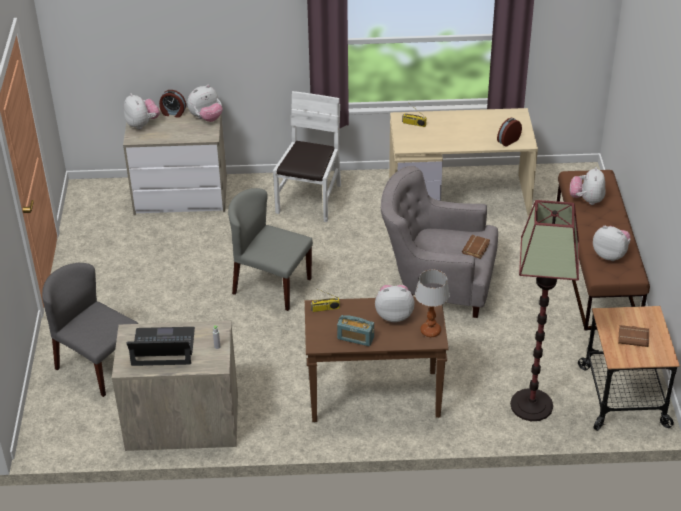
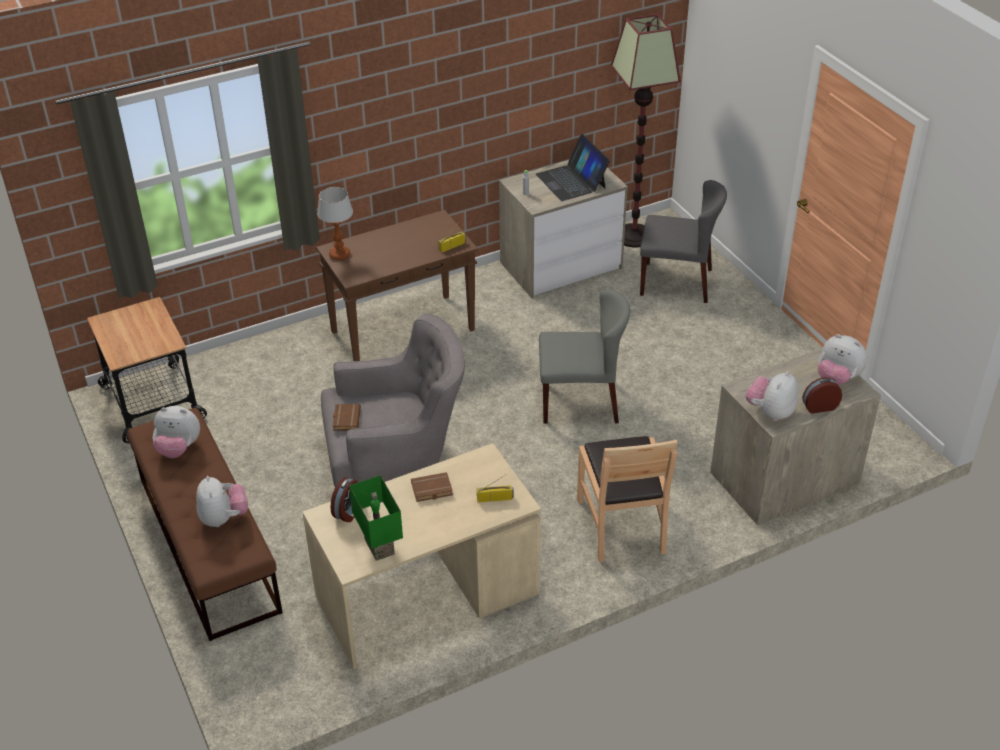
camera: 155 degrees right, 0 degrees up
laptop [127,327,195,366] -> laptop turned 90 degrees clockwise [536,134,610,201]
white chair [273,91,341,222] -> brown chair [577,436,677,562]
radio [337,315,374,346] -> none
plush toy [375,285,415,322] -> none
floor lamp [510,200,579,421] -> floor lamp moved to [611,14,681,248]
brown book [618,325,649,347] -> brown book moved to [411,472,453,502]
none -> green table lamp [349,475,403,561]

